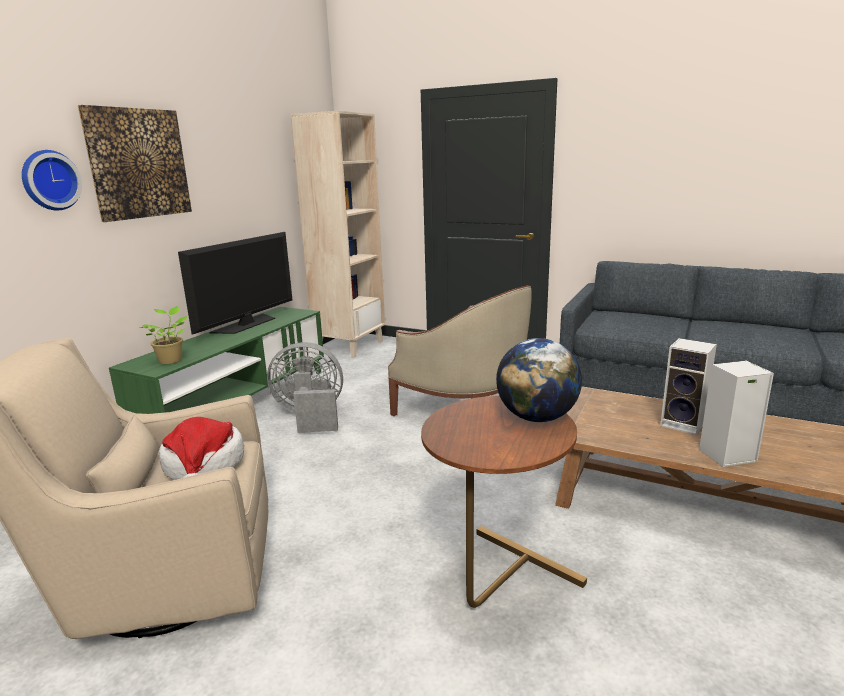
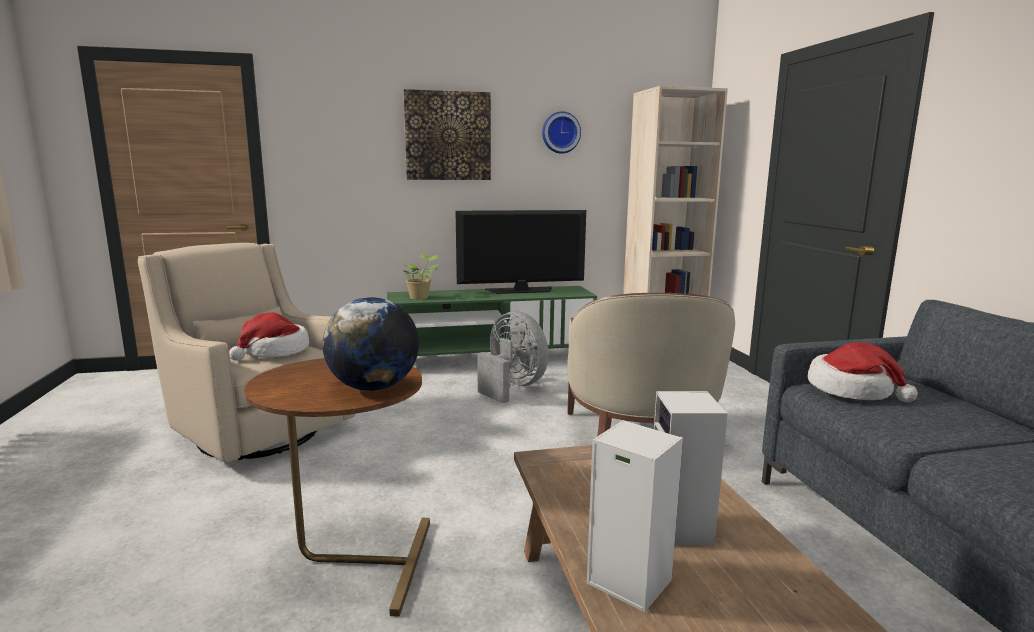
camera: 50 degrees right, 5 degrees down
wall clock [22,150,82,210] -> wall clock moved to [542,111,581,154]
none -> hat [808,342,918,402]

